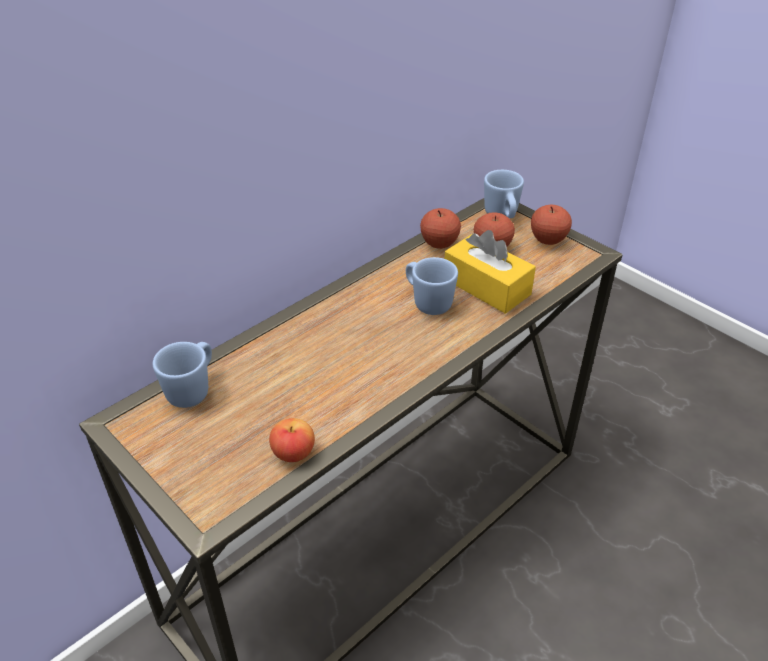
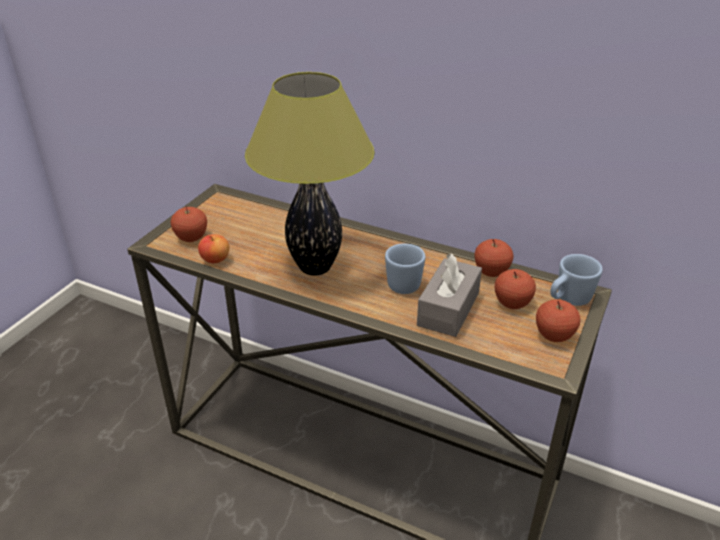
camera: 70 degrees right, 5 degrees down
blue mug [153,342,212,408] -> none
yellow tissue box [445,230,536,314] -> grey tissue box [417,254,482,337]
none -> apple [171,206,207,242]
none -> table lamp [245,72,375,276]

